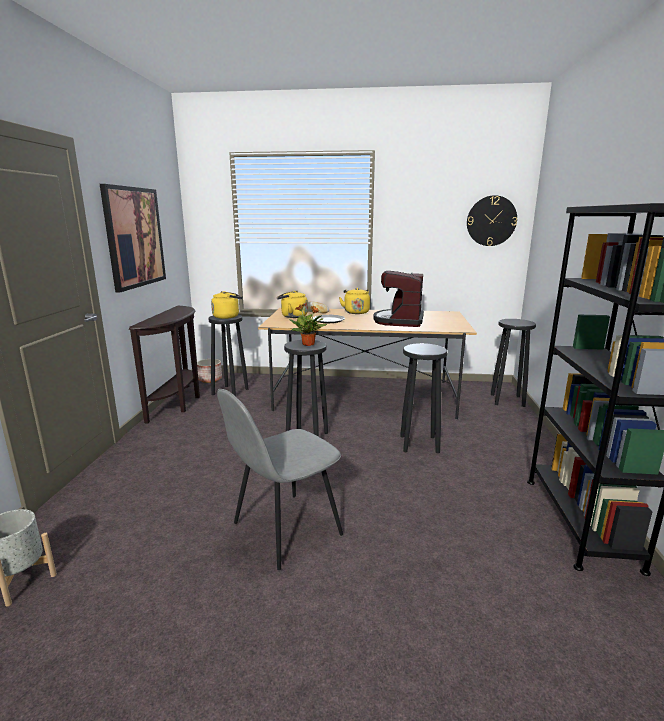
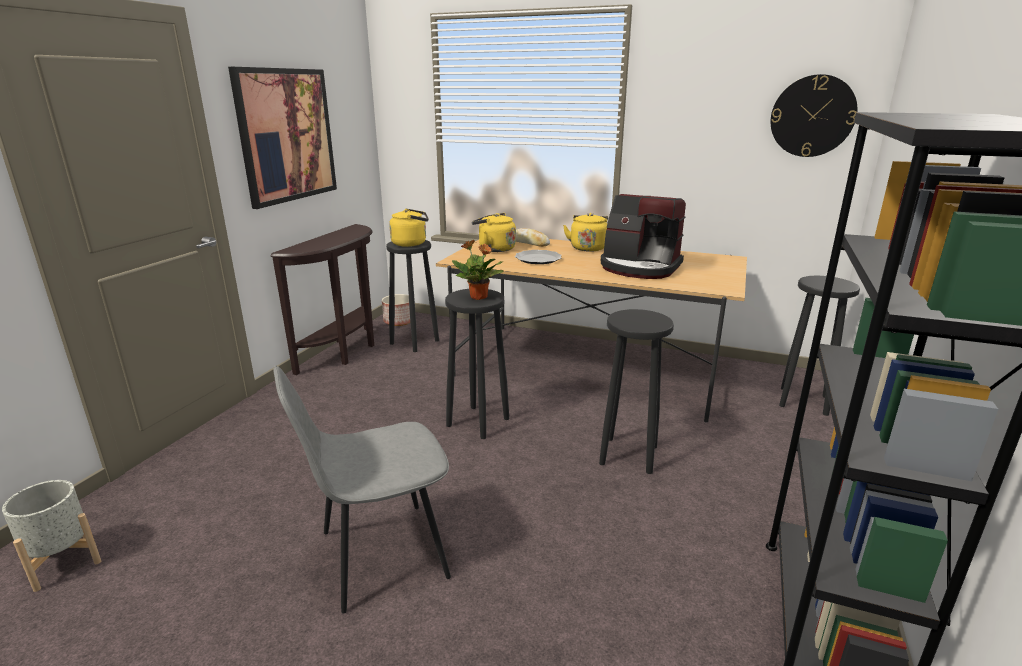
camera: 15 degrees right, 5 degrees up
coffee machine [373,271,424,327] -> coffee machine turned 90 degrees counterclockwise [601,194,686,279]

